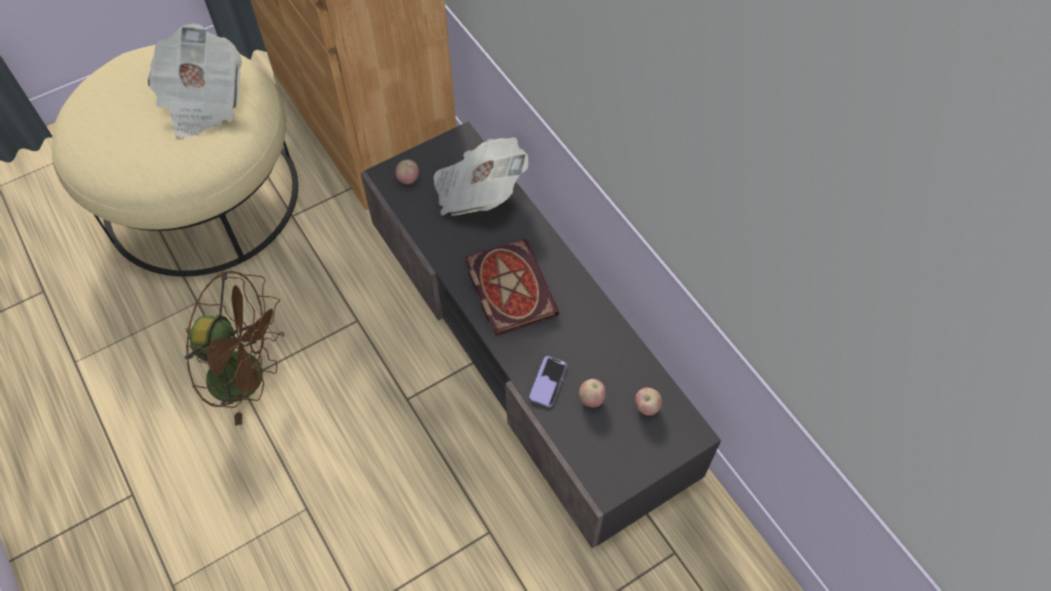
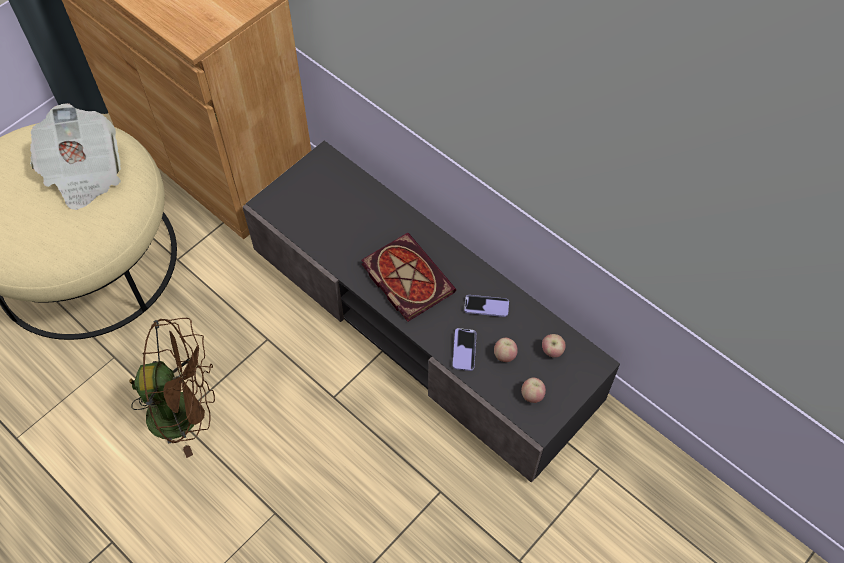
camera: 15 degrees left, 0 degrees up
apple [396,159,419,184] -> apple moved to [521,378,546,403]
newspaper [433,137,529,216] -> none
none -> phone [464,295,509,317]

